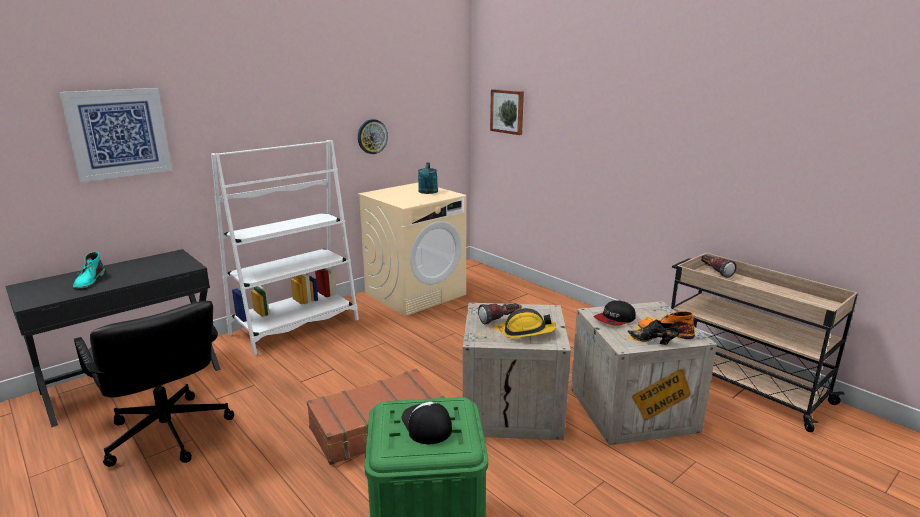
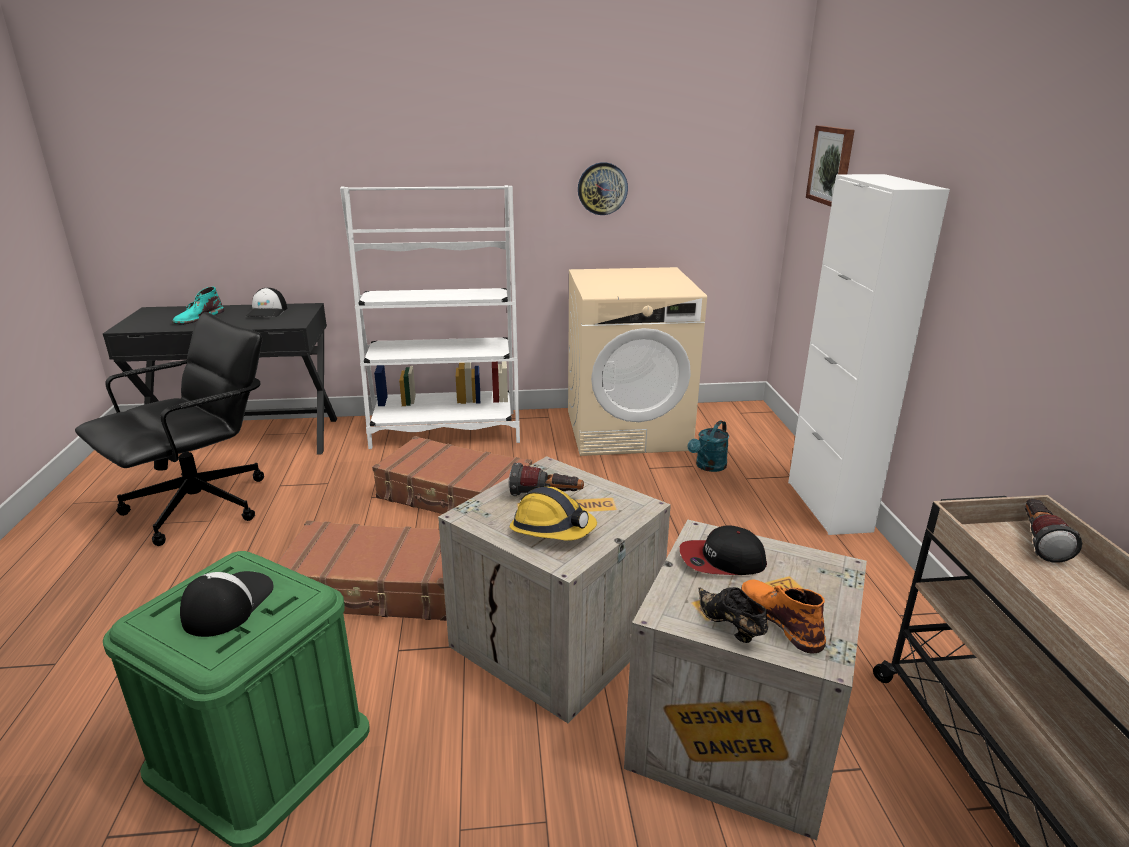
camera: 35 degrees right, 5 degrees up
picture [59,88,172,182] -> none
black office chair [74,301,234,467] -> black office chair turned 135 degrees counterclockwise [75,312,264,546]
turquoise watering can [418,163,438,194] -> turquoise watering can moved to [687,420,729,472]
none -> cap [246,287,287,317]
none -> brown suitcase [372,436,532,514]
none -> white cabinet [788,174,950,535]

